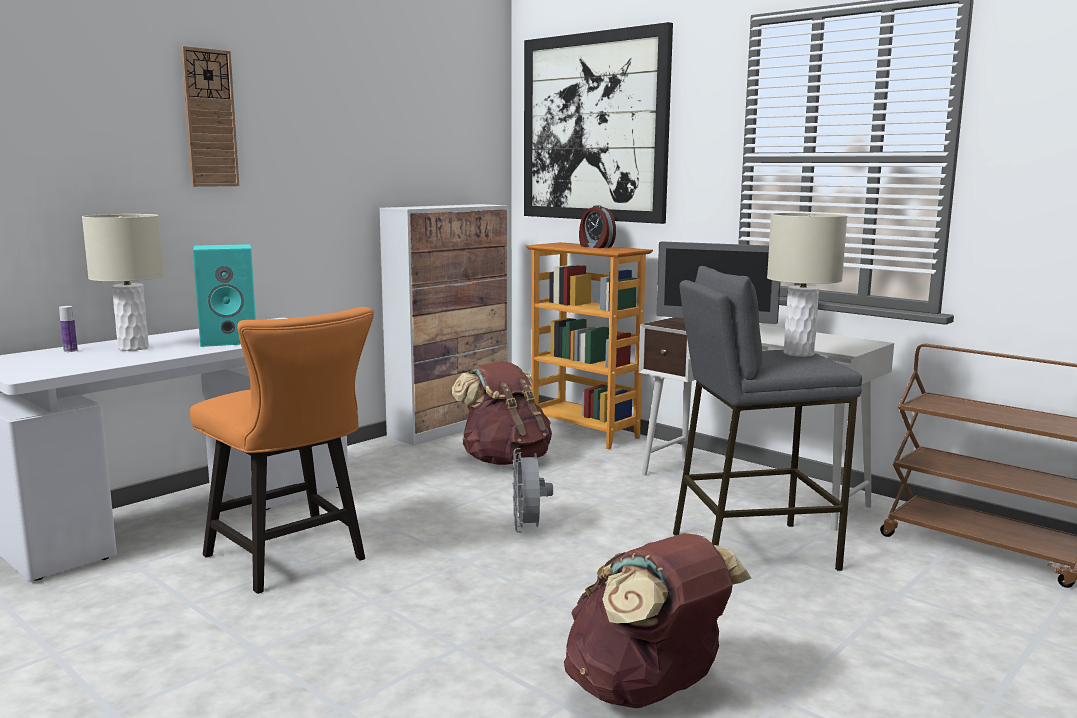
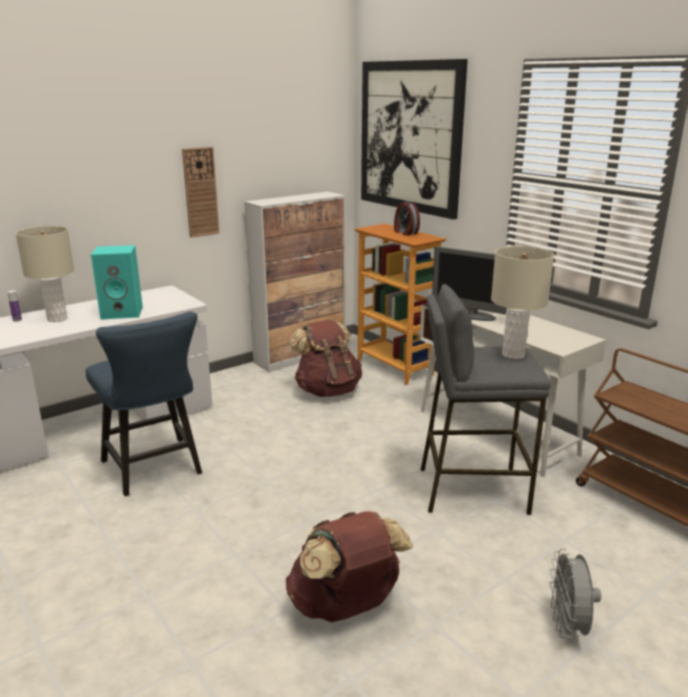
camera: 10 degrees right, 10 degrees up
wall clock [181,46,239,187] -> wall clock moved to [182,147,220,238]
orange chair [190,307,374,594] -> blue chair [86,311,202,496]
grey fan [512,448,553,533] -> grey fan moved to [549,549,601,639]

